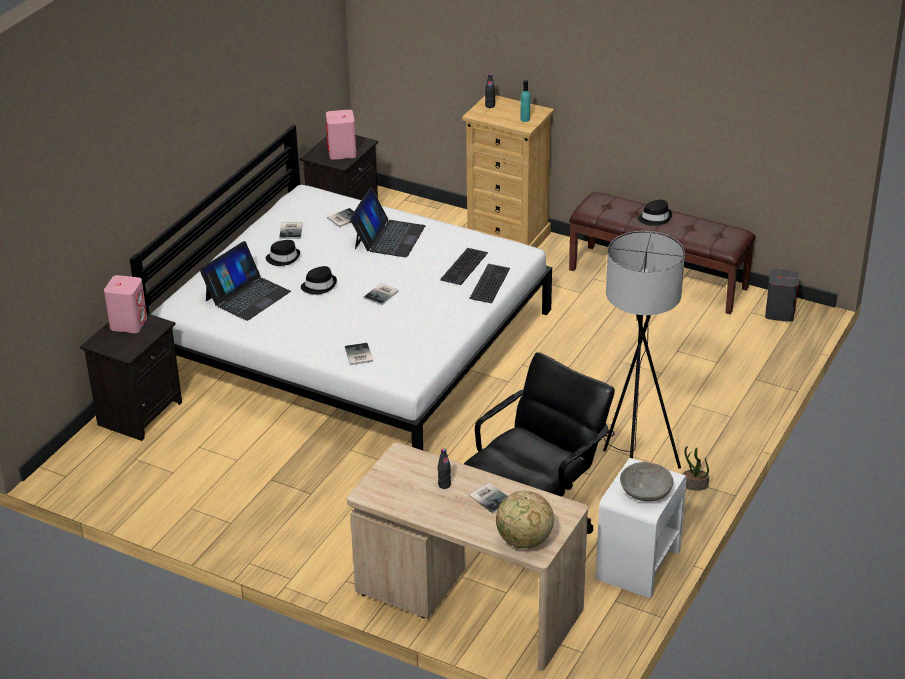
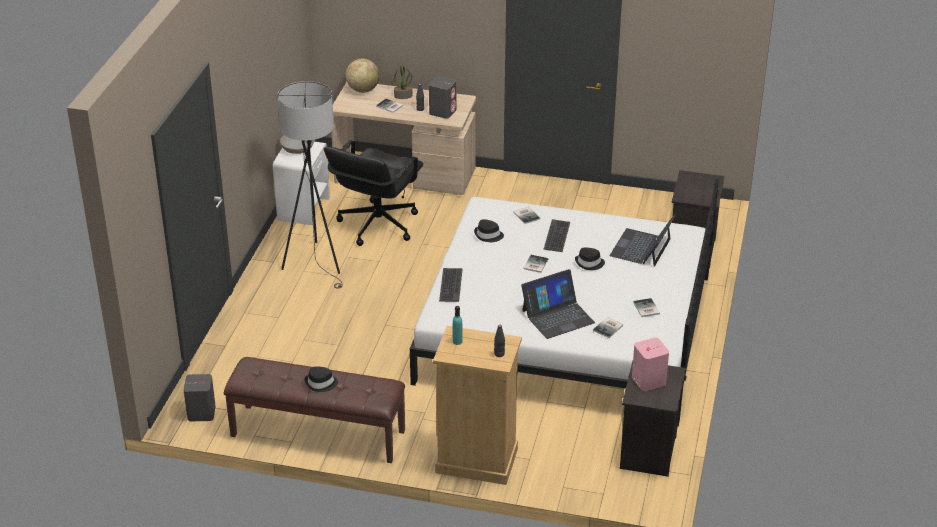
camera: 165 degrees right, 0 degrees up
pink speaker [104,275,147,333] -> none
black hat [266,240,300,266] -> black hat moved to [474,219,504,242]
laptop [350,188,425,257] -> laptop turned 120 degrees counterclockwise [521,269,595,339]
keyboard [440,248,488,285] -> keyboard moved to [544,219,570,252]
potted plant [683,446,709,491] -> potted plant moved to [394,65,412,99]
none -> grey speaker [429,76,456,119]

